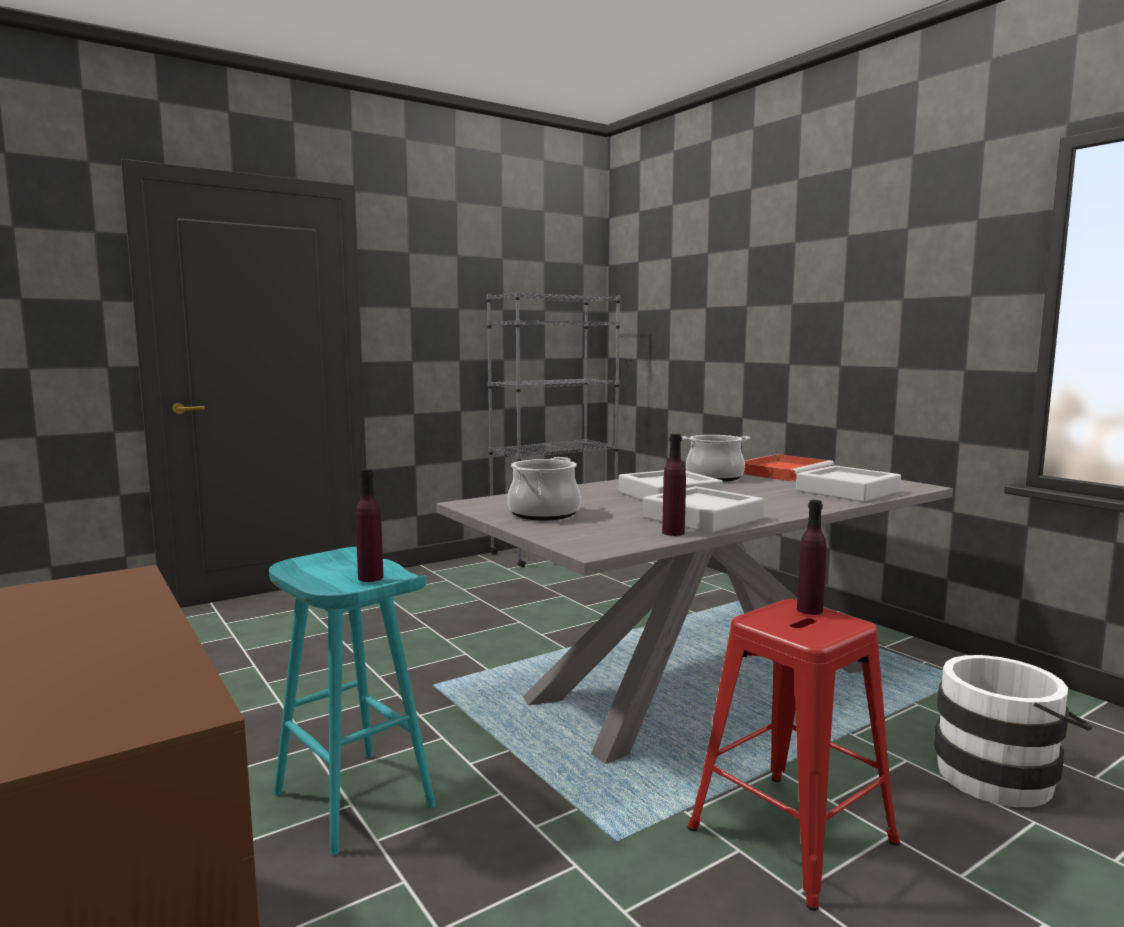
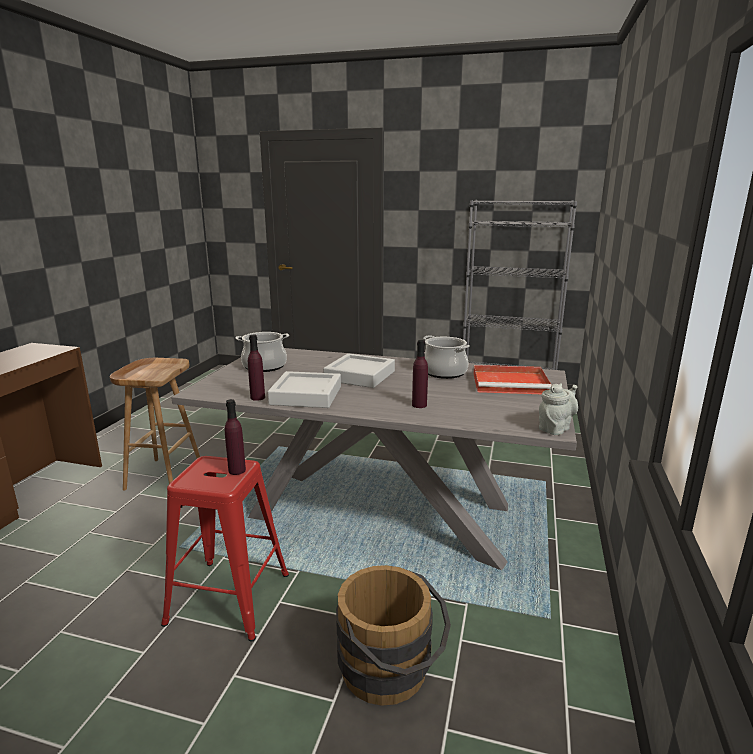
camera: 50 degrees right, 10 degrees up
turquoise stool [269,547,435,855] -> brown stool [110,358,200,490]
purple bottle [356,468,383,582] -> purple bottle moved to [412,340,428,408]
grey tray [796,465,901,502] -> none
white bucket [934,655,1093,807] -> brown bucket [336,565,451,706]
none -> grey teapot [539,383,578,435]

